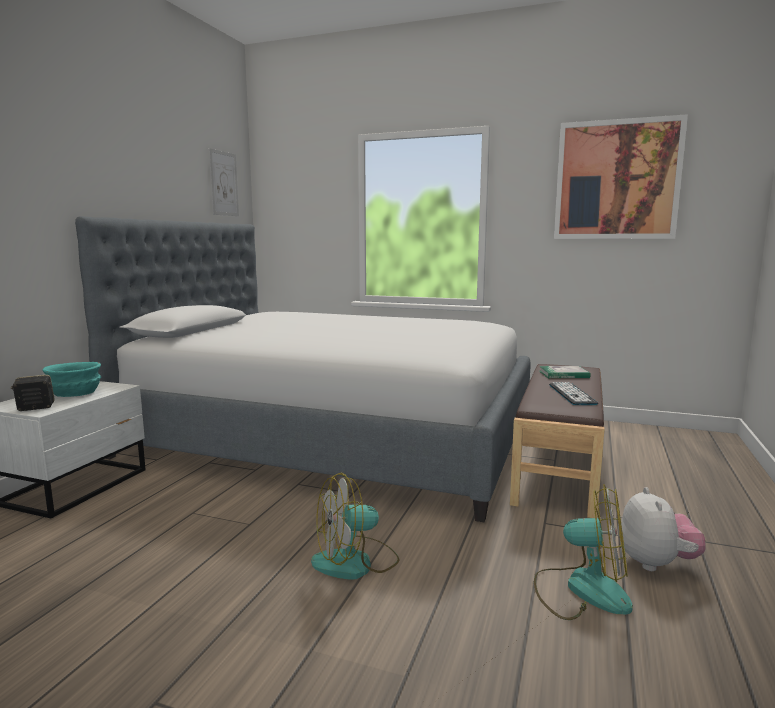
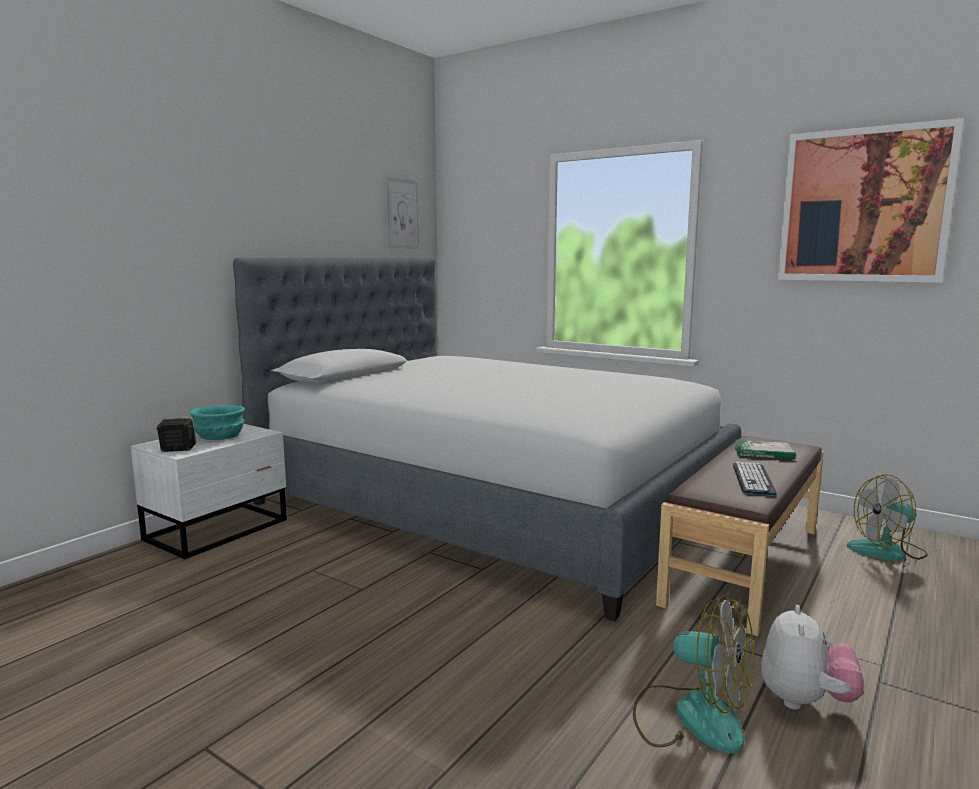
camera: 15 degrees right, 0 degrees up
fan [311,473,400,580] -> fan moved to [847,474,928,561]

